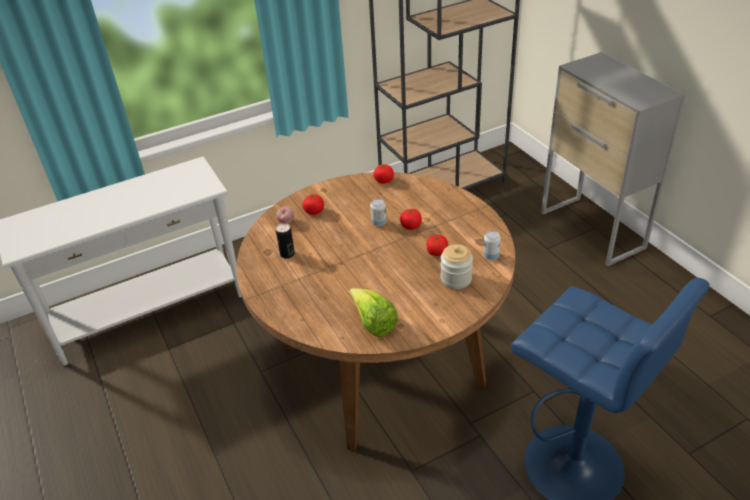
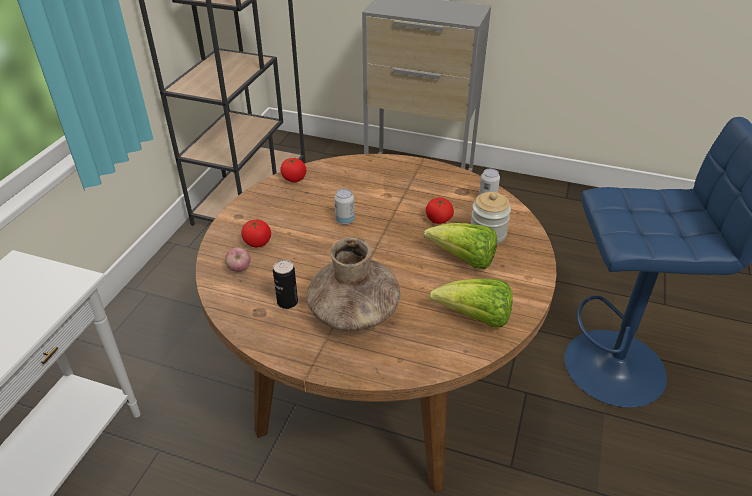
camera: 45 degrees left, 0 degrees up
tomato [400,209,422,230] -> none
none -> brown vase [307,237,400,331]
none -> lettuce [424,223,497,269]

